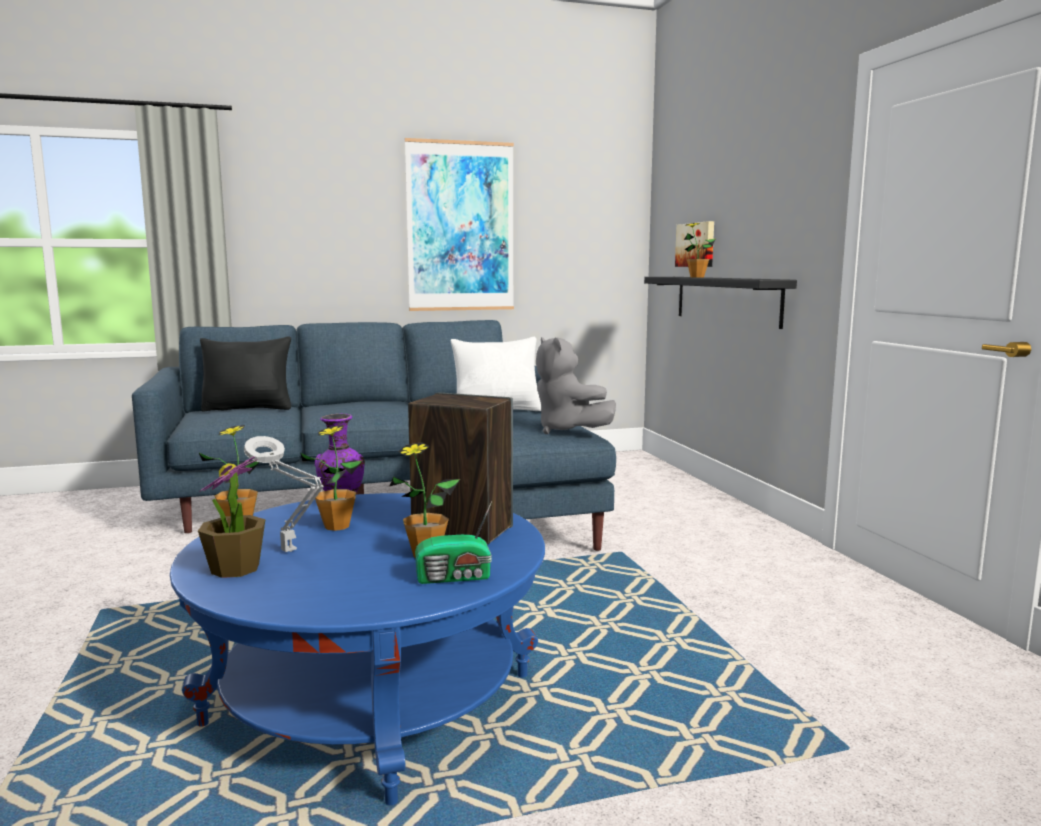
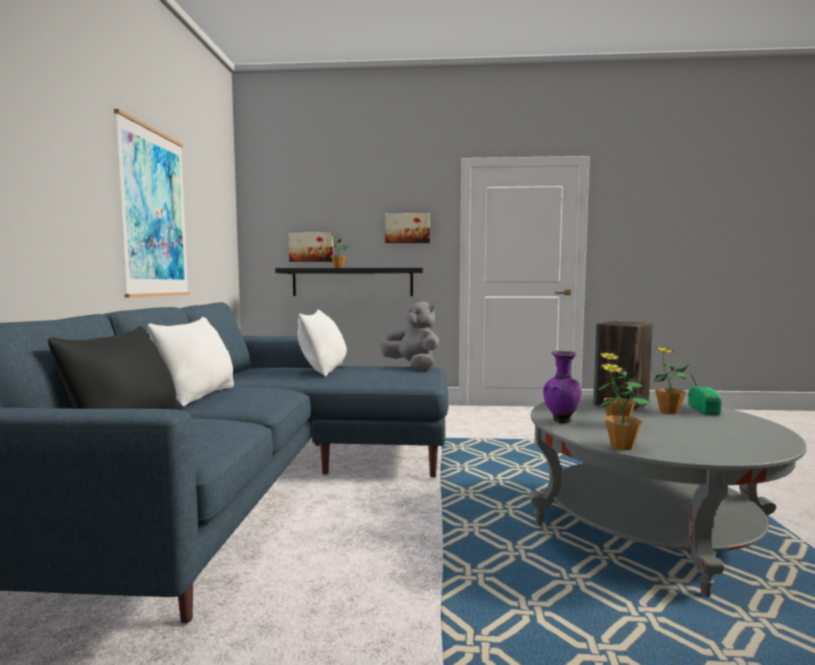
camera: 70 degrees left, 5 degrees down
blue coffee table [170,493,545,805] -> grey coffee table [529,394,807,597]
potted plant [198,457,266,578] -> none
grey table lamp [244,436,324,552] -> none
grey plush toy [536,337,616,434] -> grey plush toy turned 120 degrees counterclockwise [380,300,439,370]
none -> white pillow [148,317,234,406]
none -> picture [385,213,430,243]

